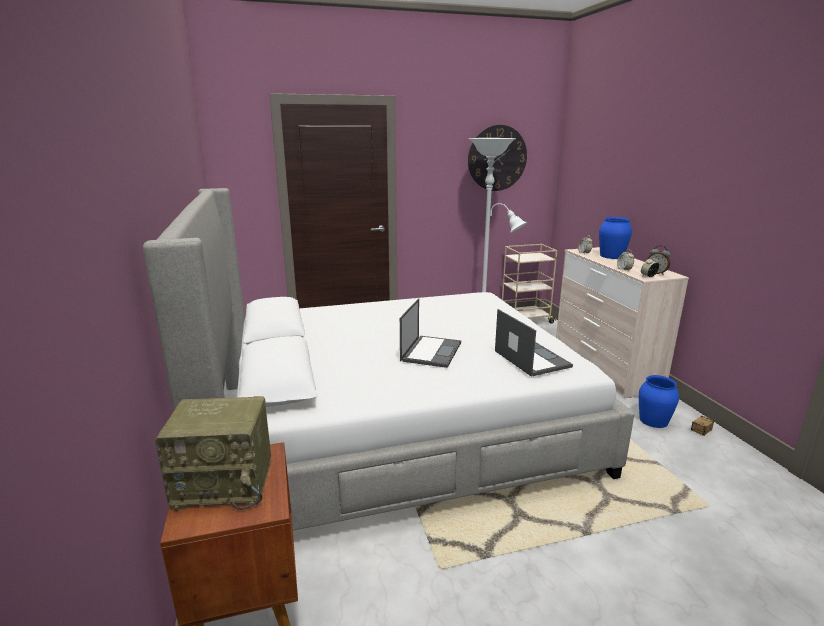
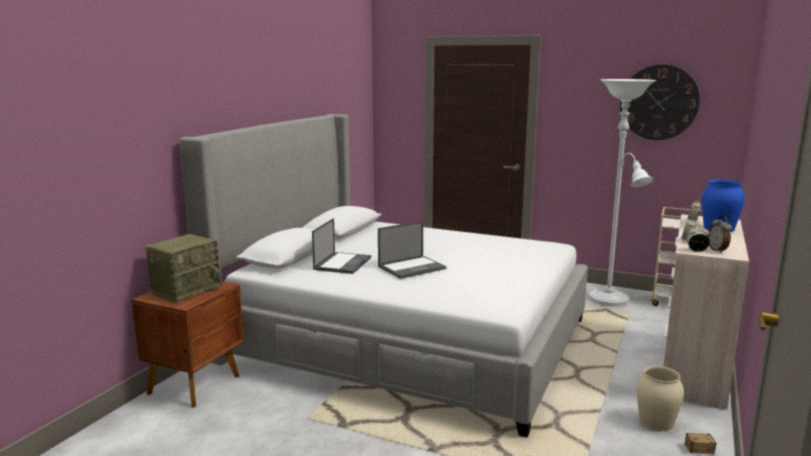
camera: 40 degrees right, 5 degrees down
radio [155,396,271,511] -> radio turned 90 degrees counterclockwise [146,234,224,303]
laptop [495,309,573,377] -> laptop moved to [312,218,371,274]
blue vase [639,375,679,428] -> beige vase [637,365,684,431]

